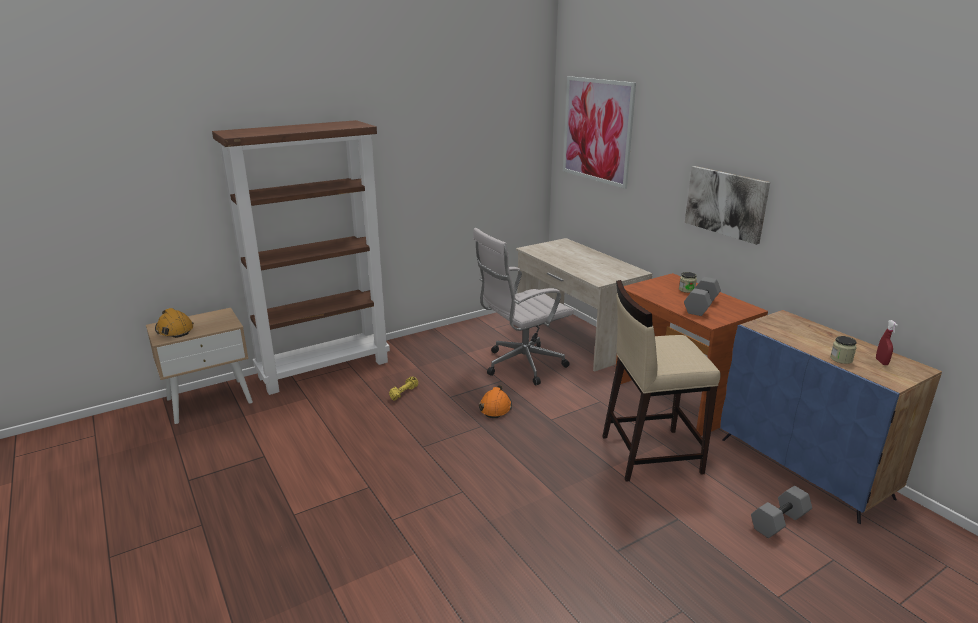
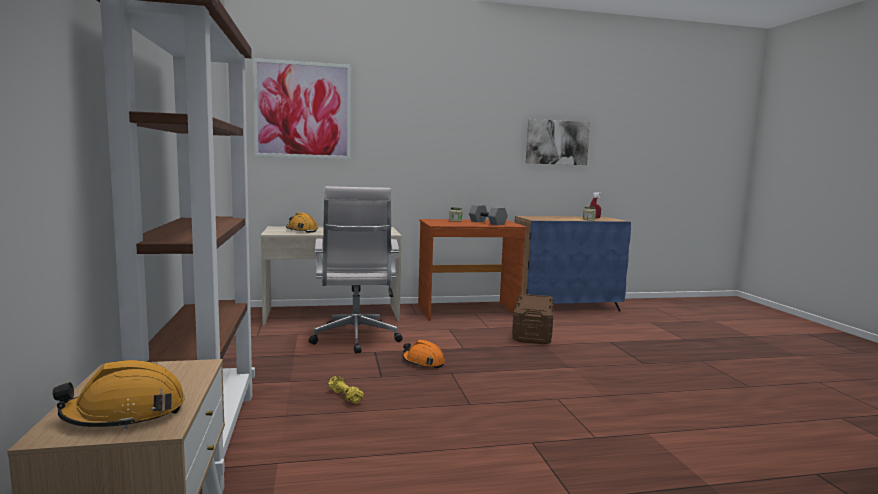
camera: 70 degrees left, 15 degrees down
beige stool [602,280,721,482] -> brown storage box [512,294,554,344]
picture [685,166,770,245] -> picture moved to [526,119,590,165]
grey dumbbell [751,486,812,538] -> none
none -> orange hard hat [286,212,318,233]

